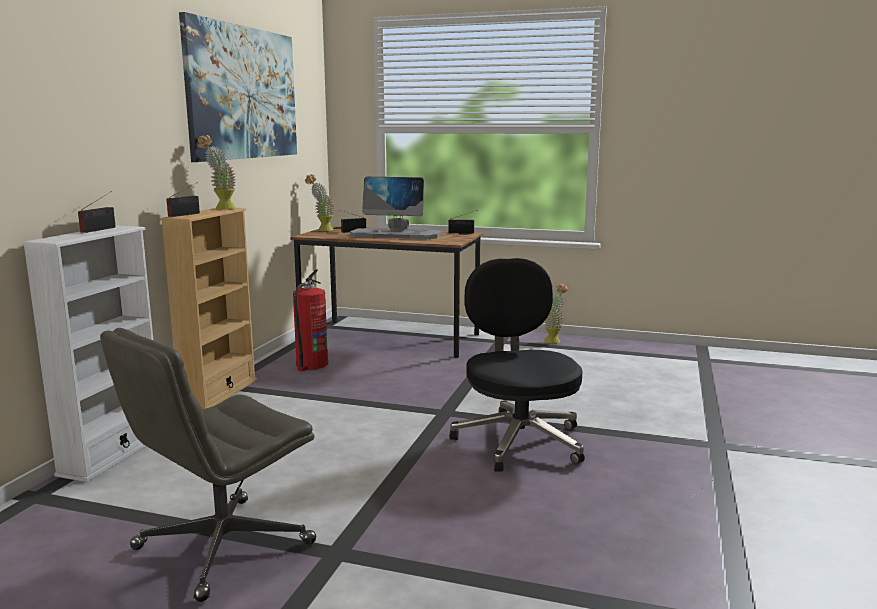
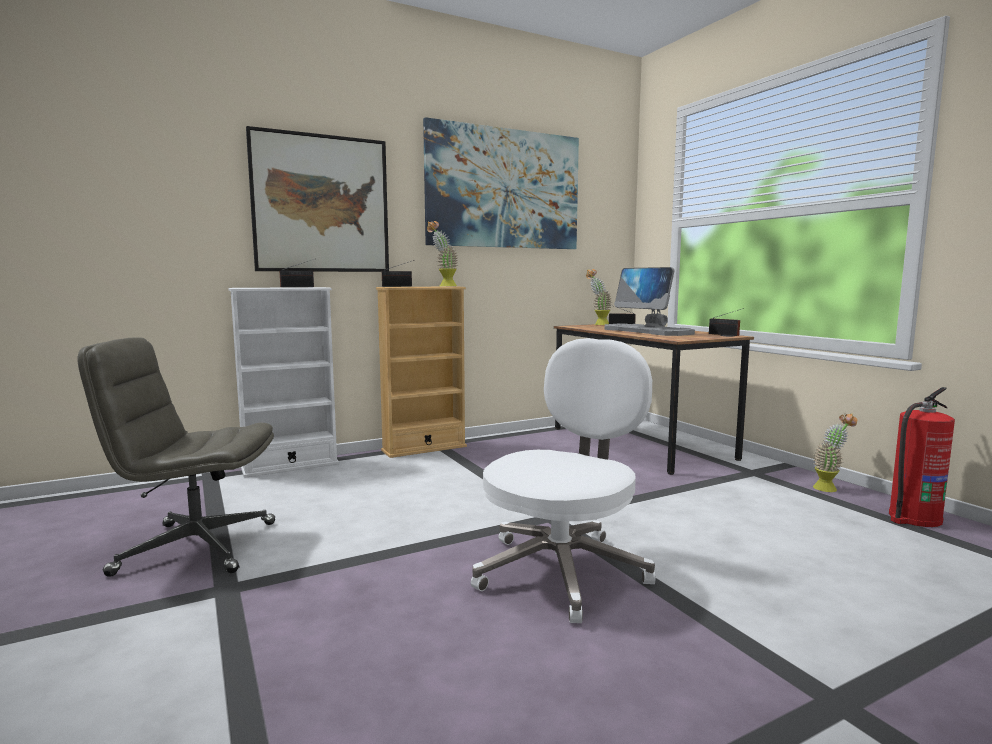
camera: 45 degrees right, 5 degrees down
fire extinguisher [293,269,328,371] -> fire extinguisher moved to [889,387,955,527]
black office chair [449,258,585,471] -> white office chair [471,338,655,623]
none -> picture [246,126,389,272]

